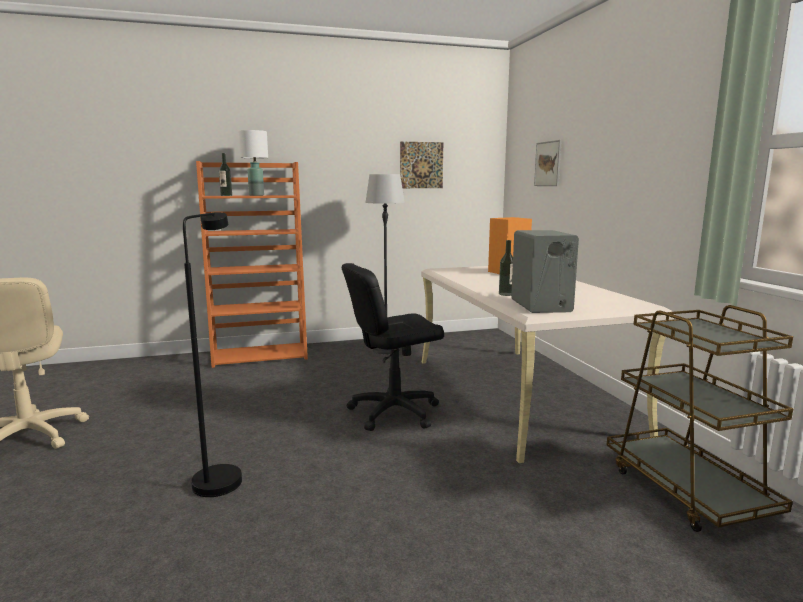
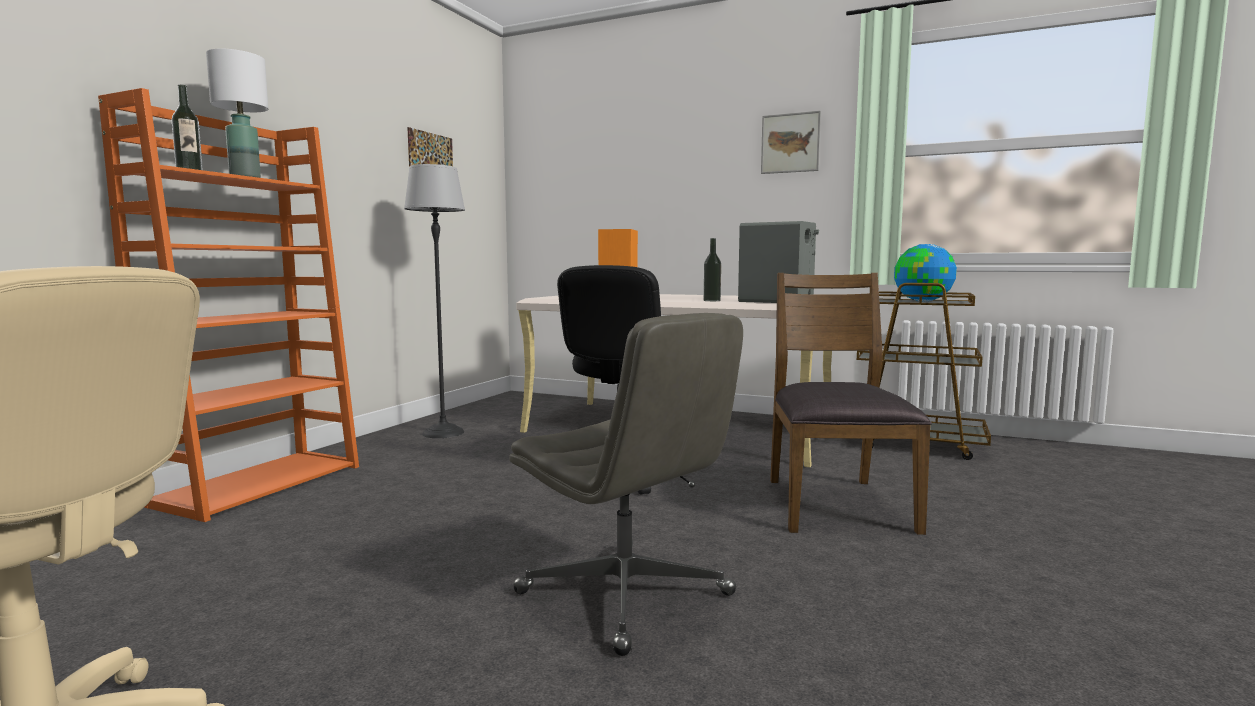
camera: 50 degrees left, 5 degrees down
black floor lamp [183,212,242,497] -> grey office chair [509,313,743,656]
picture [534,140,562,186] -> picture moved to [761,111,821,174]
none -> brown chair [770,273,932,535]
none -> globe [894,244,957,301]

